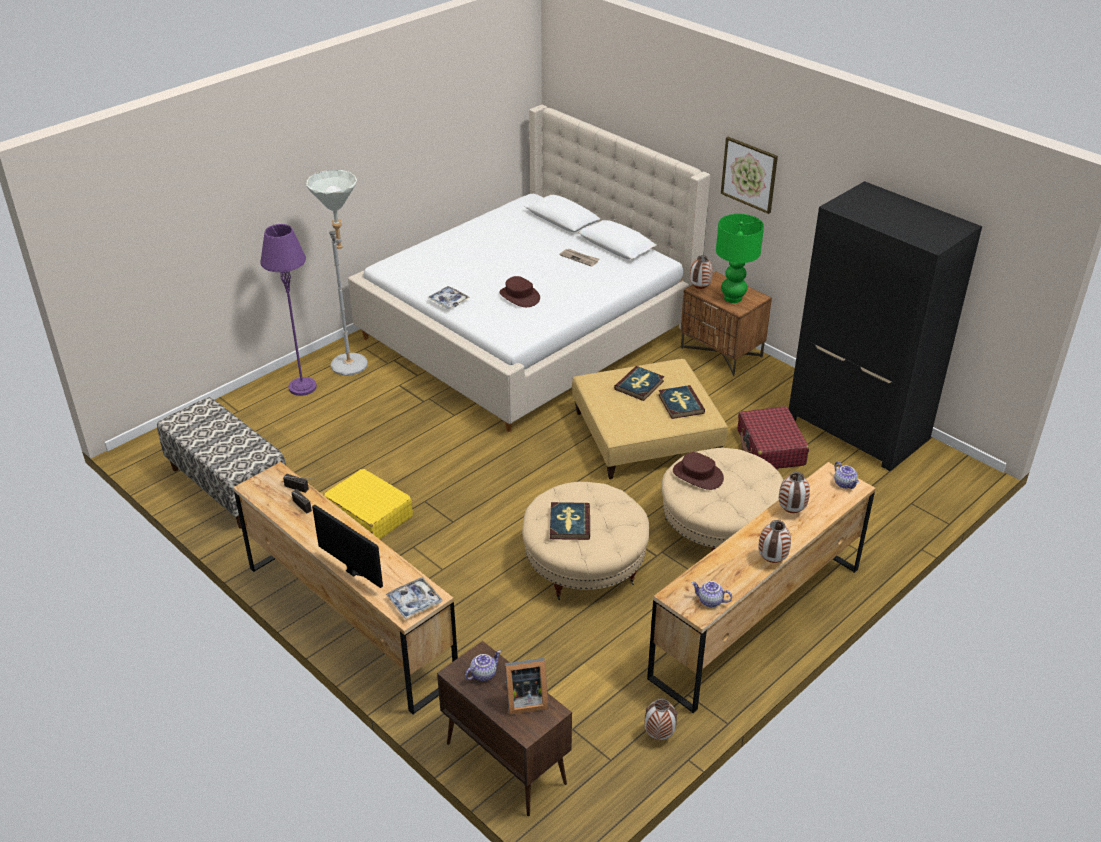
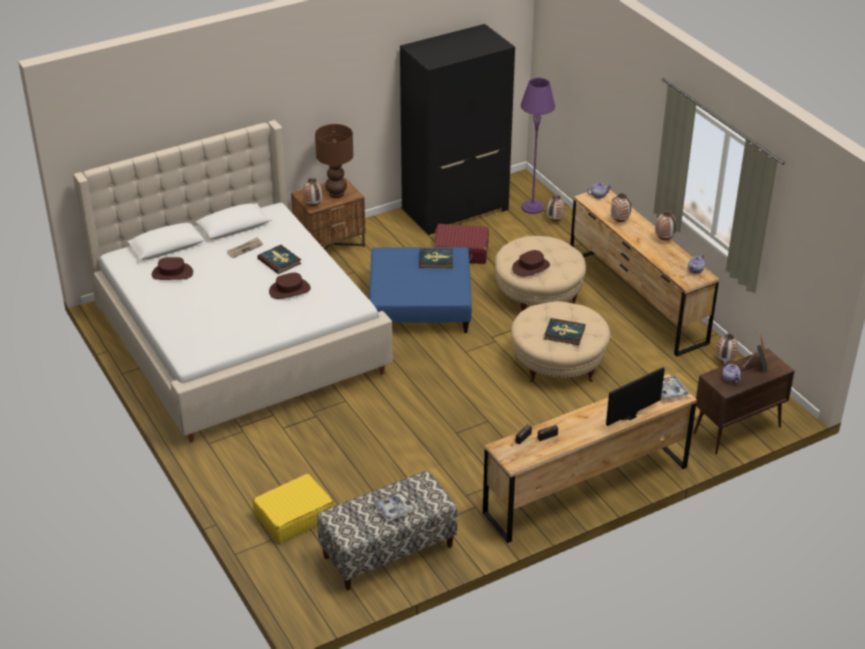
camera: 75 degrees left, 0 degrees up
purple floor lamp [260,224,317,396] -> purple floor lamp moved to [521,78,555,214]
grey floor lamp [306,170,368,376] -> none
yellow suitcase [323,469,413,539] -> yellow suitcase moved to [253,474,334,543]
tray [427,286,470,309] -> tray moved to [373,490,417,522]
beige ottoman [572,359,728,479] -> blue ottoman [369,247,472,333]
book [614,366,664,401] -> book moved to [257,245,301,274]
green table lamp [716,214,764,303] -> brown table lamp [315,124,353,198]
picture [721,137,778,214] -> none
none -> brown hat [152,257,193,280]
none -> vase [546,195,565,221]

